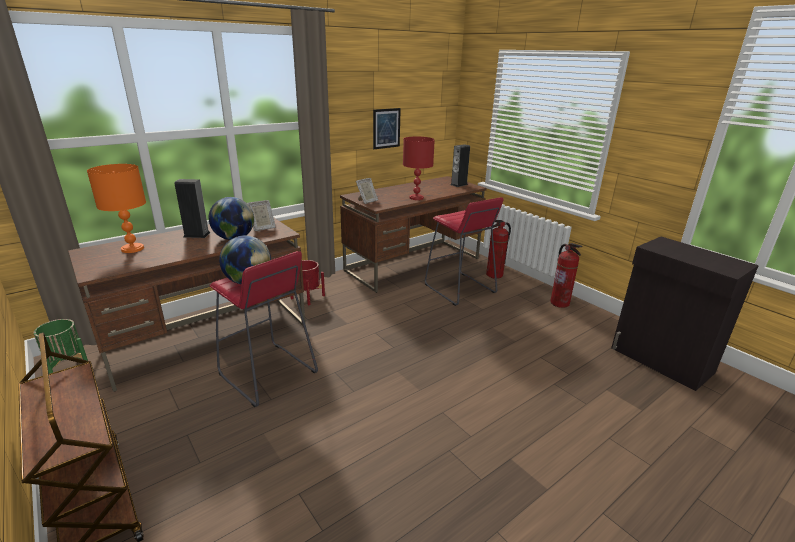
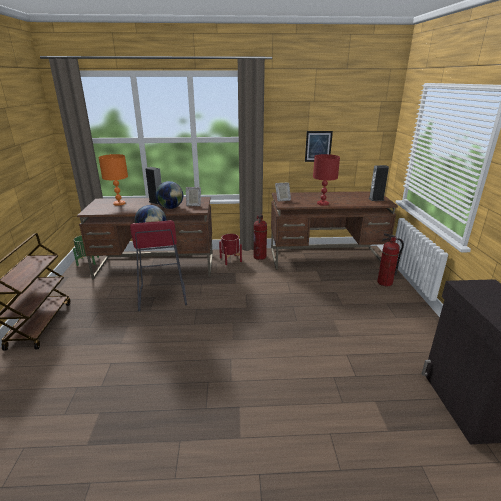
camera: 35 degrees right, 0 degrees up
red stool [425,197,503,306] -> none
fire extinguisher [550,243,582,308] -> fire extinguisher moved to [254,214,267,260]

